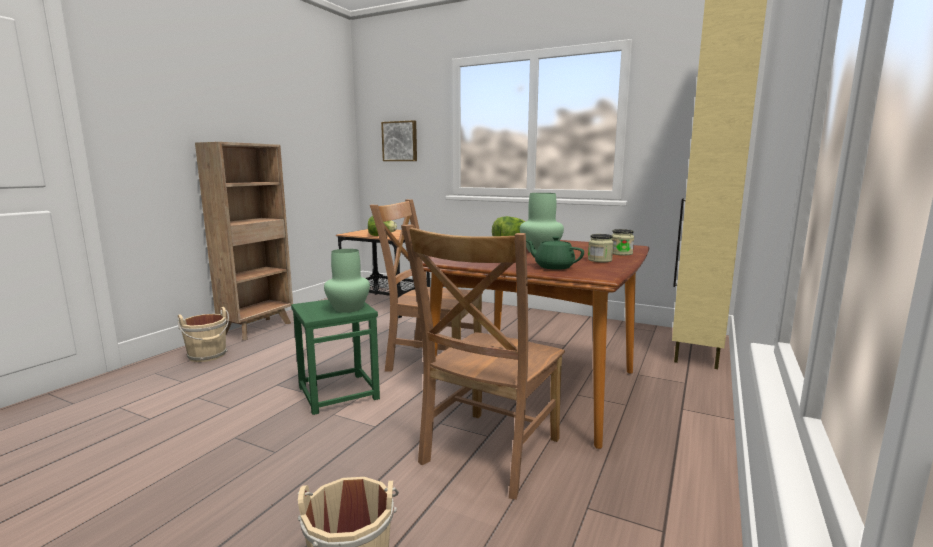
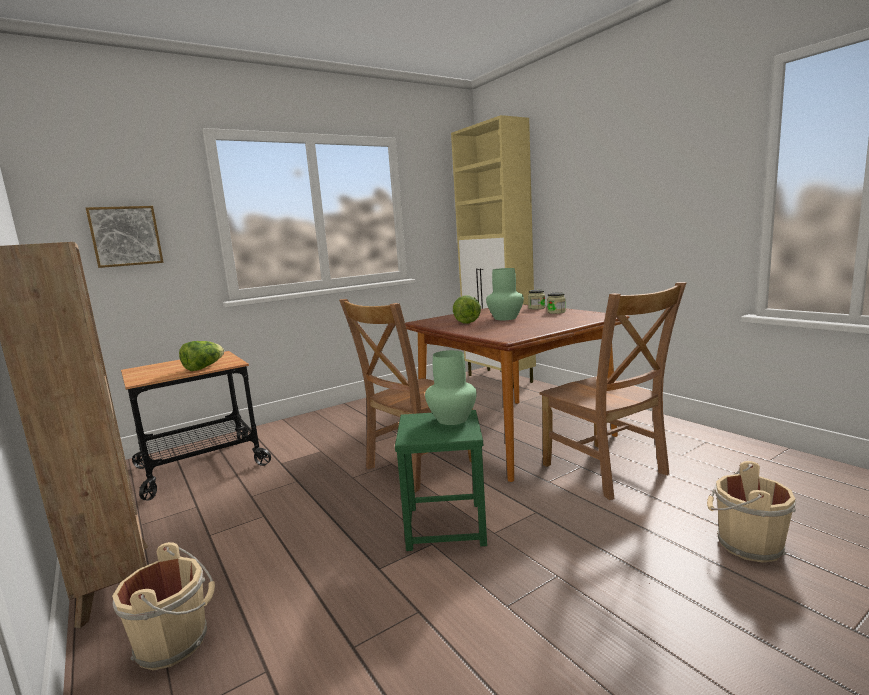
camera: 60 degrees left, 0 degrees up
green teapot [526,236,584,270] -> none

